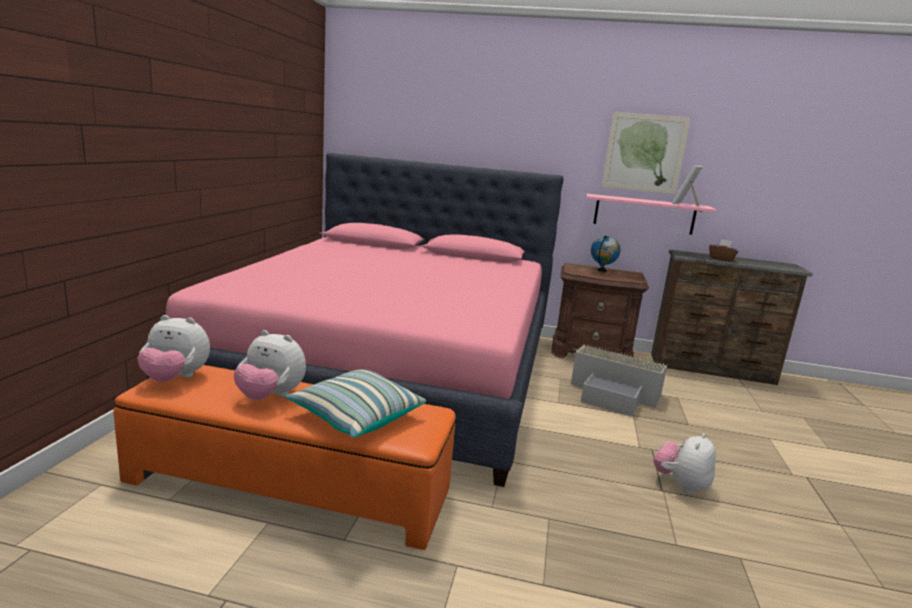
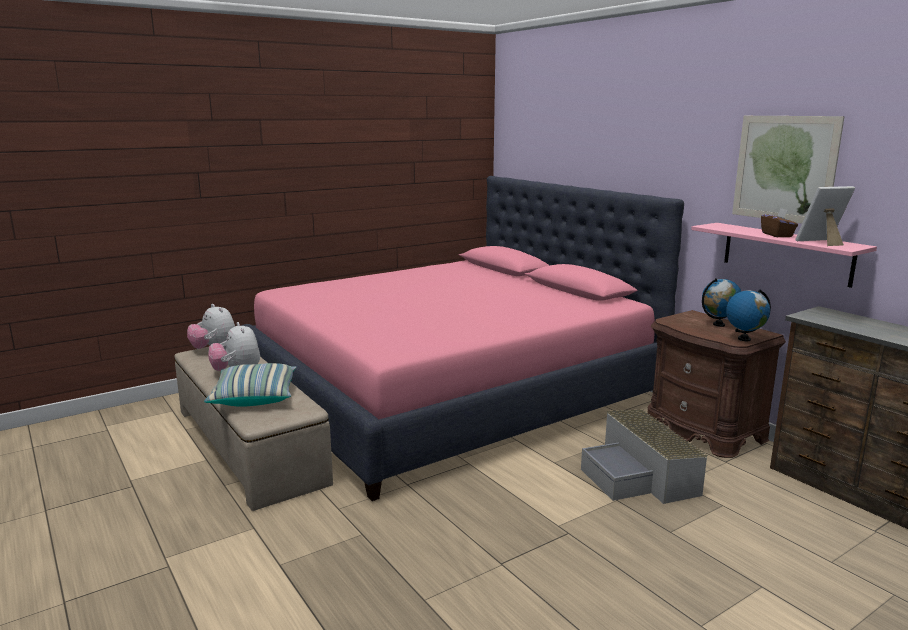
camera: 45 degrees right, 0 degrees up
orange bench [113,365,456,550] -> beige bench [174,347,333,511]
plush toy [654,433,716,494] -> none
brown tissue box [709,239,738,261] -> brown tissue box moved to [761,208,798,237]
none -> globe [726,289,771,341]

